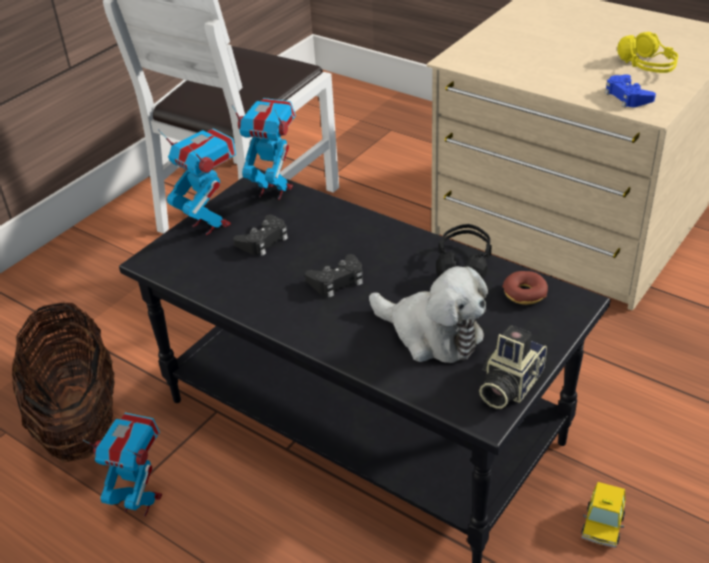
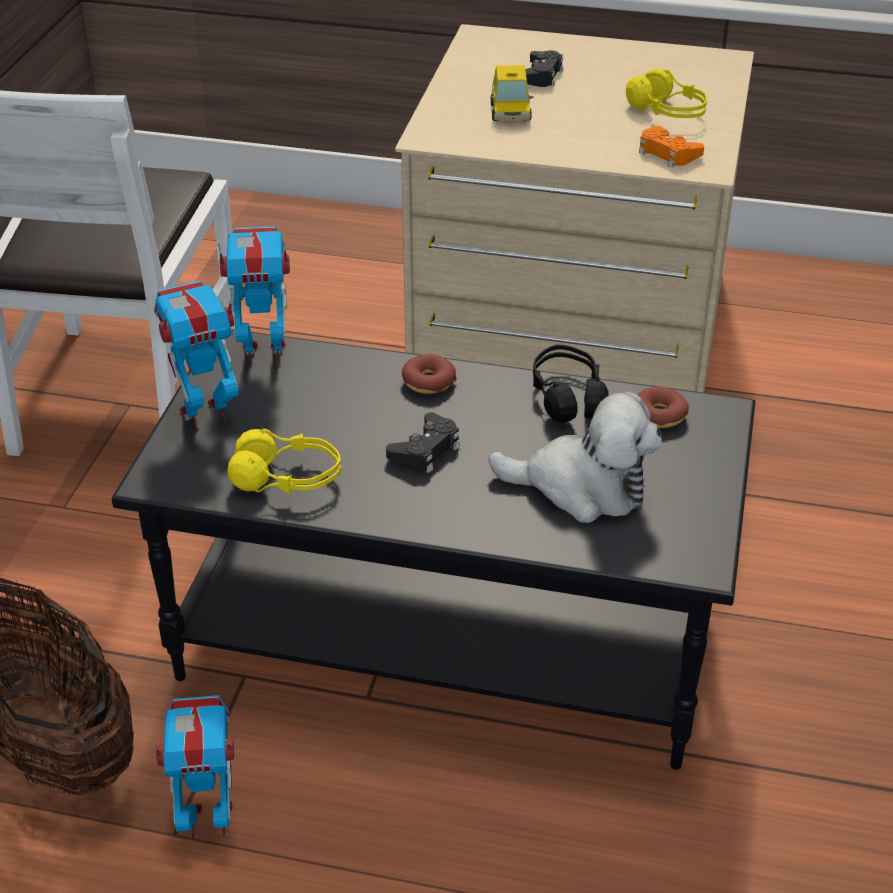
camera: 25 degrees left, 0 degrees up
toy robot [158,129,236,235] -> toy robot turned 45 degrees counterclockwise [154,281,239,430]
black game controller [233,215,288,256] -> black game controller moved to [525,50,563,87]
camera [479,325,547,409] -> none
toy car [581,482,626,548] -> toy car moved to [490,65,533,121]
blue game controller [605,74,656,108] -> orange game controller [639,126,704,168]
none -> yellow headphones [228,428,341,494]
none -> donut [402,354,457,394]

